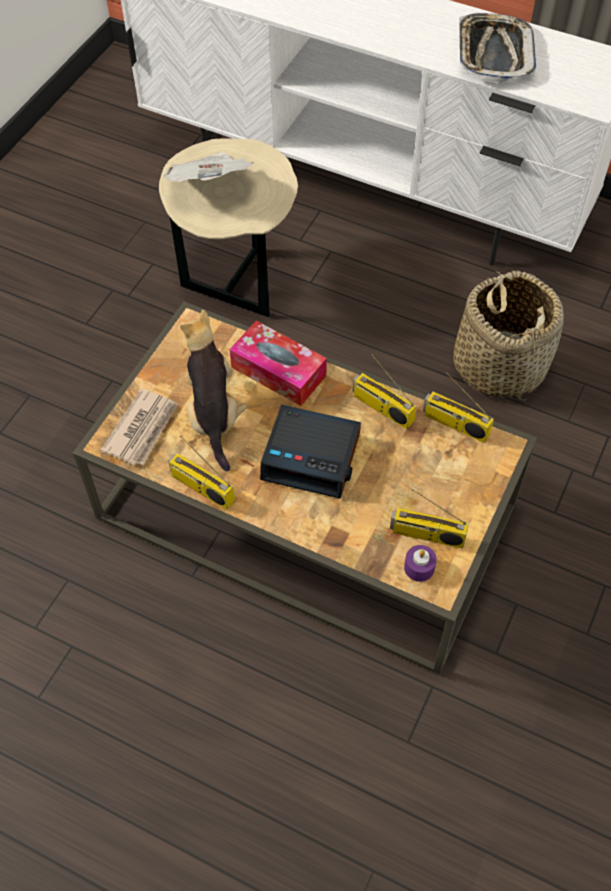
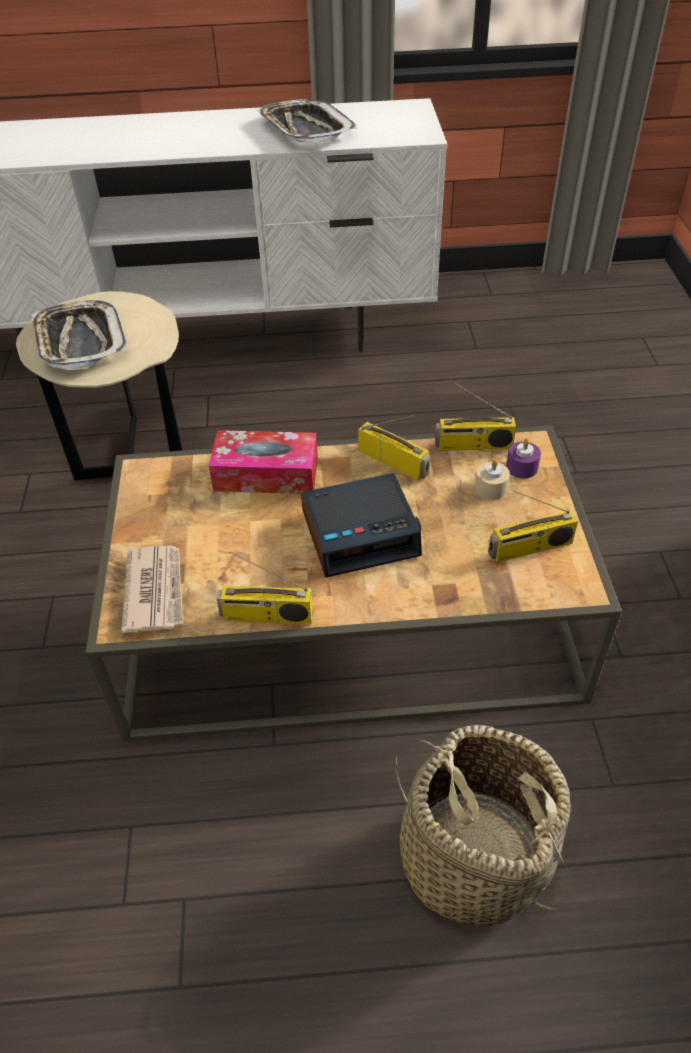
camera: 30 degrees left, 10 degrees down
newspaper [163,152,254,182] -> tray [32,300,126,370]
plush toy [180,310,247,471] -> none
radio [353,354,417,429] -> radio turned 150 degrees counterclockwise [358,415,430,481]
purple candle [404,545,437,582] -> purple candle moved to [506,438,541,479]
basket [453,270,564,401] -> basket moved to [396,725,570,926]
none -> beige candle [475,459,510,500]

